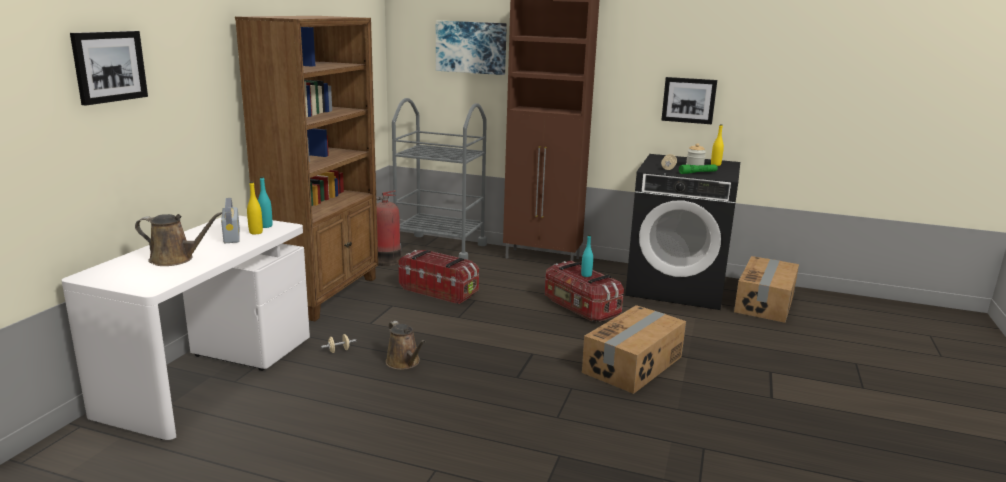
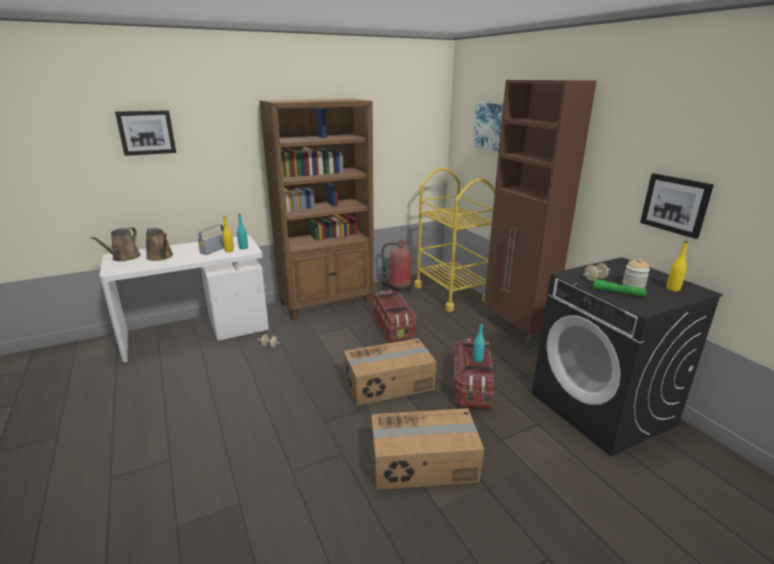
camera: 45 degrees right, 5 degrees up
brown watering can [386,321,426,370] -> brown watering can moved to [90,227,141,261]
grey cart [392,98,487,260] -> yellow cart [414,167,495,312]
cardboard box [734,256,799,323] -> cardboard box moved to [344,338,436,406]

